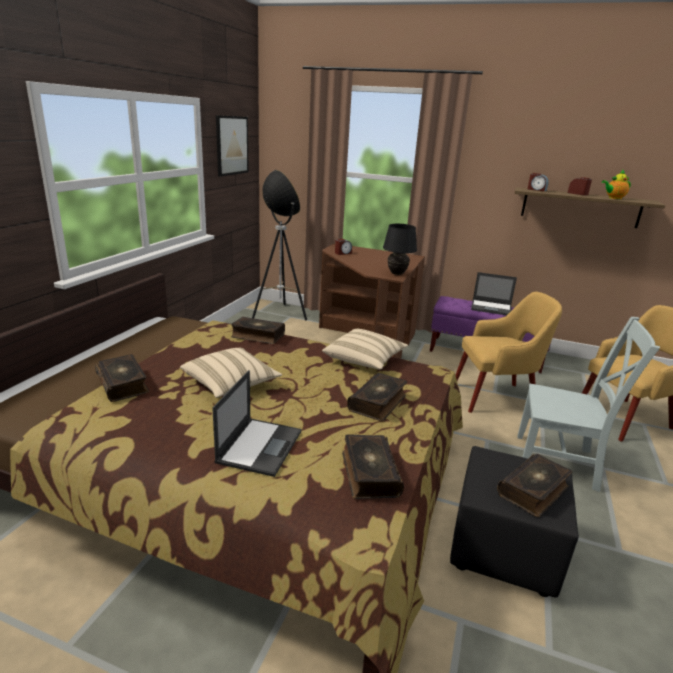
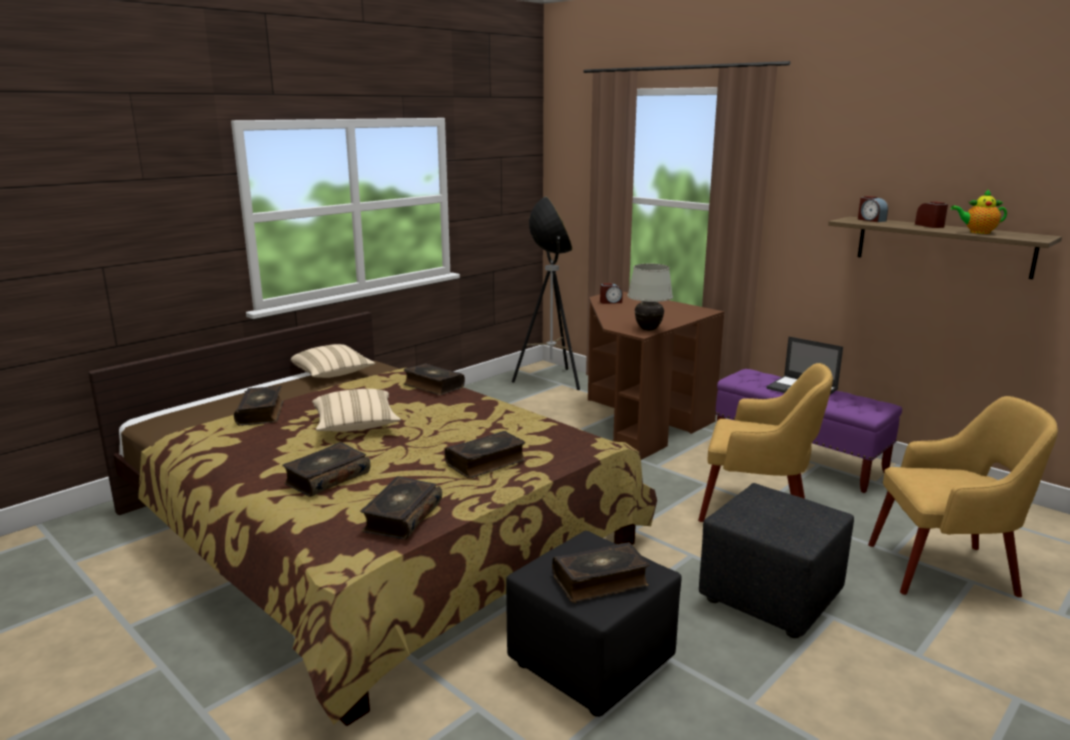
camera: 25 degrees right, 5 degrees down
laptop [212,370,301,477] -> book [282,442,370,497]
picture [216,115,249,176] -> none
beige pillow [322,329,408,370] -> beige pillow moved to [291,344,376,378]
black table lamp [383,224,417,275] -> white table lamp [627,264,673,331]
grey chair [517,317,660,492] -> black ottoman [699,483,854,638]

